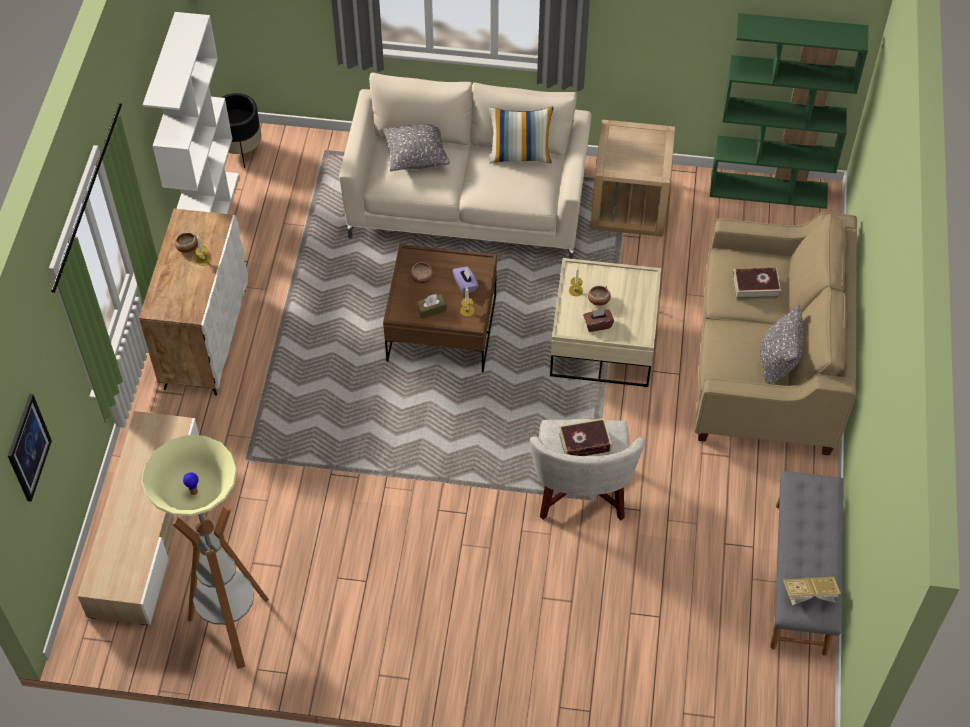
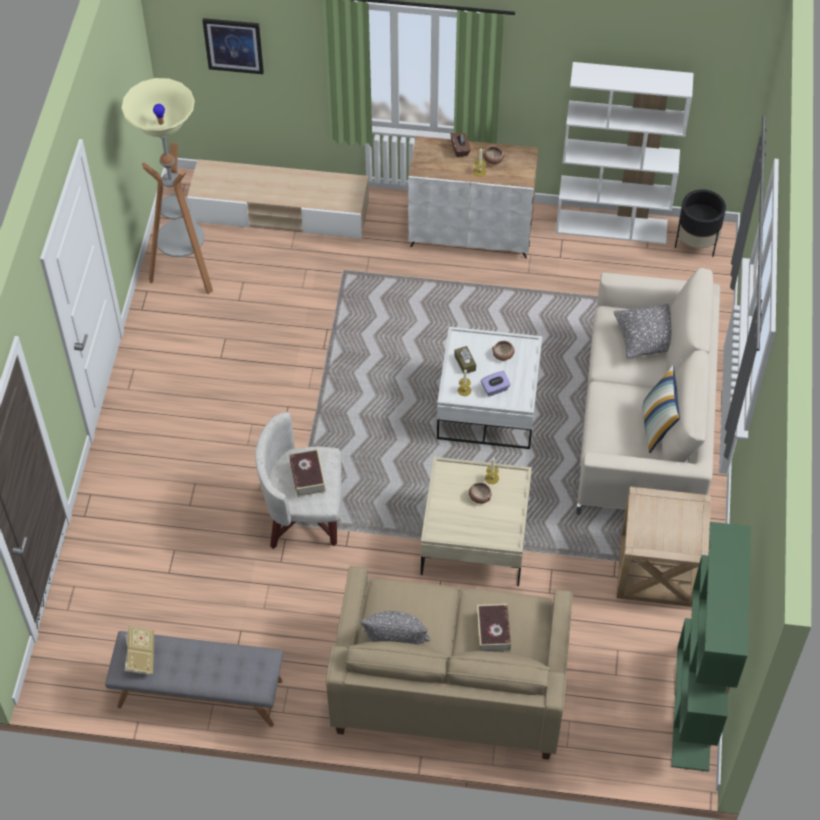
camera: 90 degrees right, 0 degrees up
brown coffee table [383,244,497,372] -> white coffee table [437,327,542,449]
brown tissue box [583,309,614,332] -> brown tissue box moved to [450,132,471,157]

